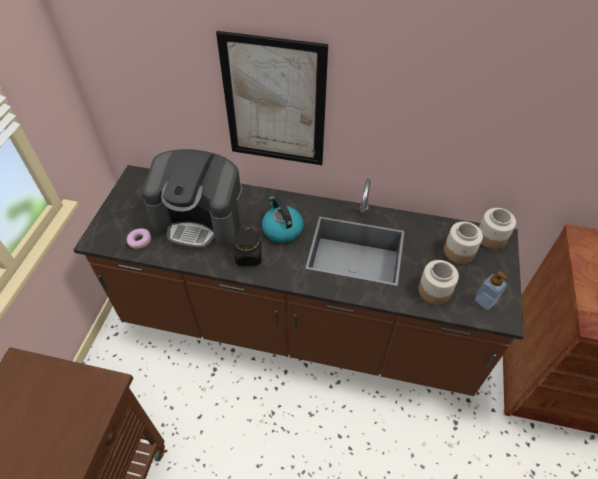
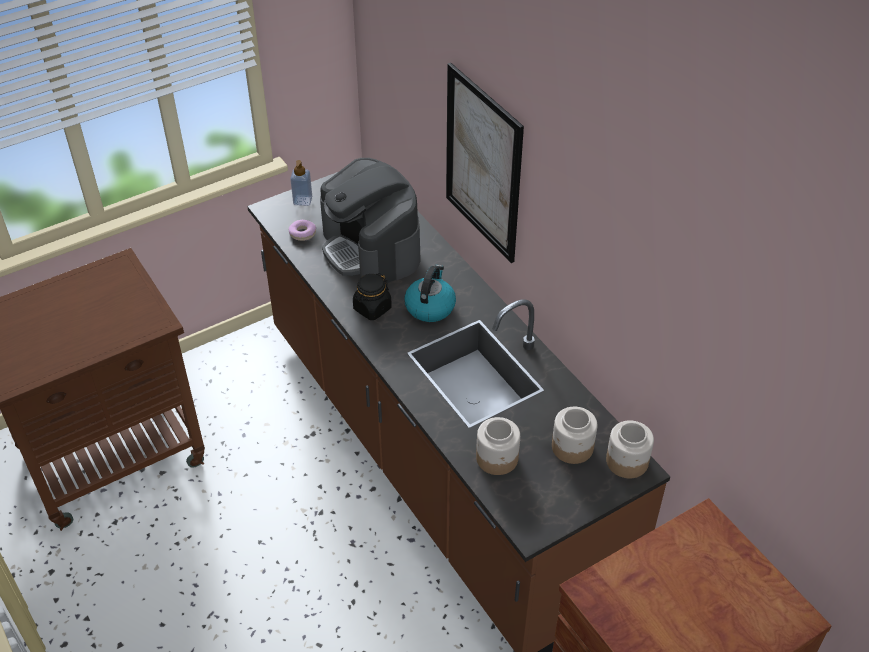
camera: 45 degrees right, 5 degrees down
soap dispenser [475,271,507,310] -> soap dispenser moved to [290,160,312,206]

